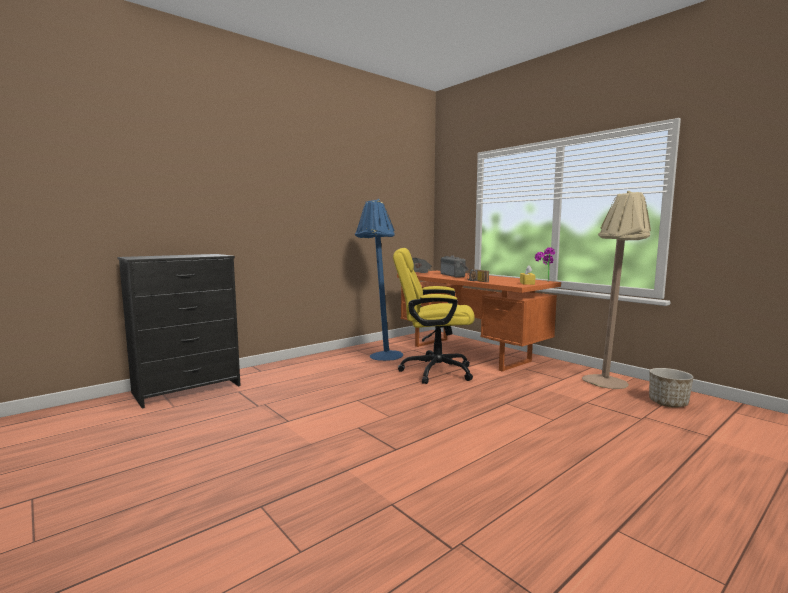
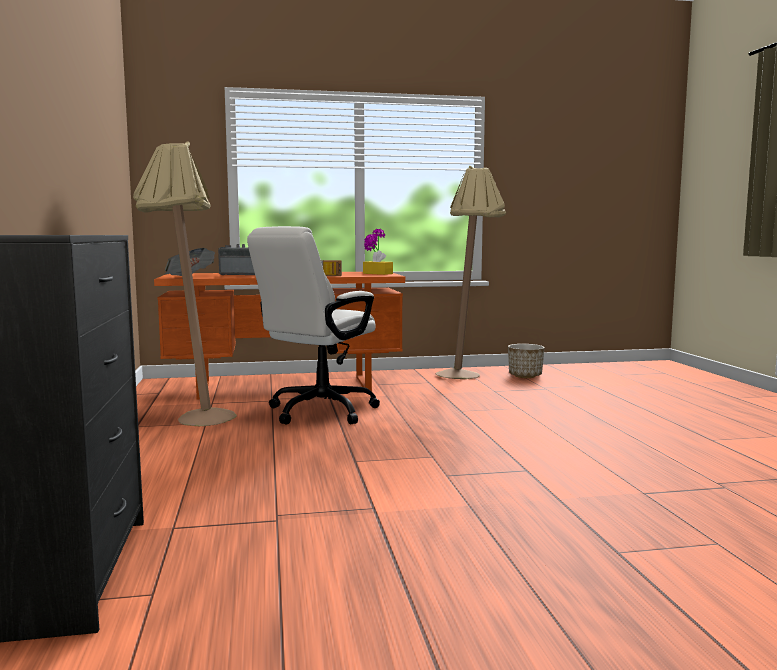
camera: 60 degrees left, 0 degrees up
blue floor lamp [355,199,403,361] -> beige floor lamp [133,141,237,426]
yellow office chair [393,248,475,384] -> white office chair [247,226,380,425]

